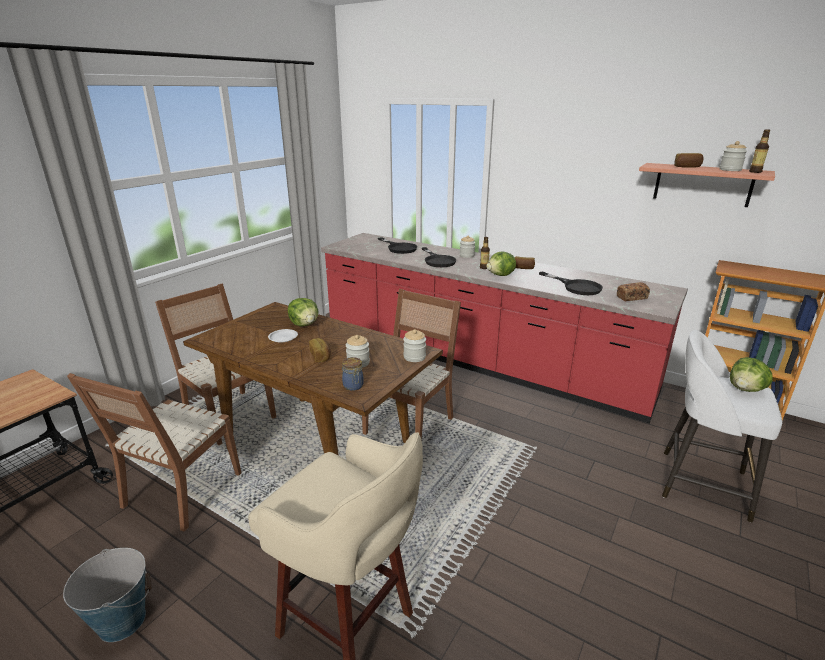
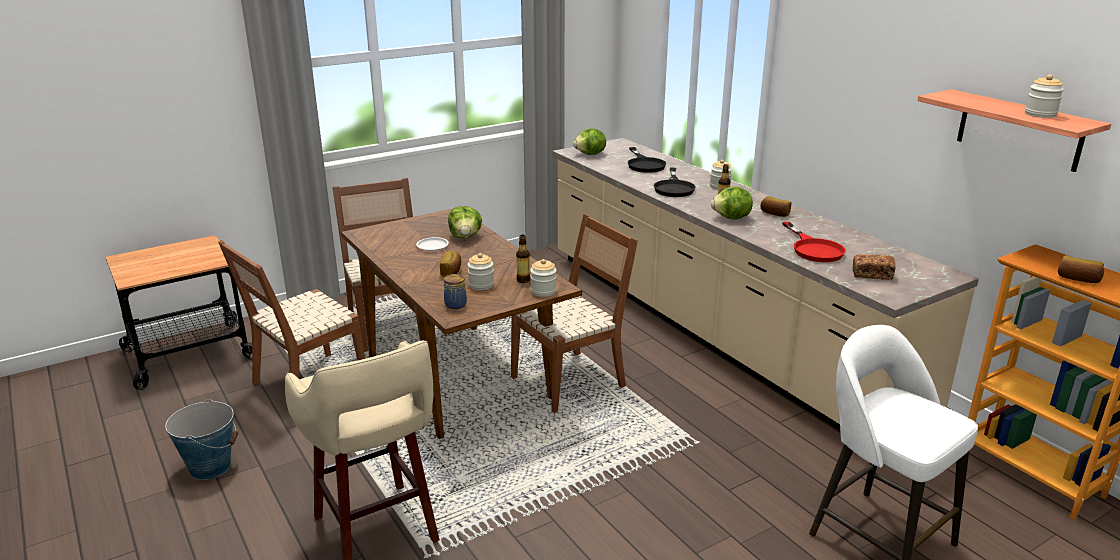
camera: 25 degrees right, 0 degrees up
red counter [321,233,688,424] -> beige counter [552,138,979,431]
black frying pan [539,271,603,295] -> red frying pan [782,222,846,262]
bread [674,153,704,167] -> bread moved to [1058,255,1104,283]
lettuce [730,357,773,392] -> lettuce moved to [573,128,606,155]
bottle [749,129,770,173] -> bottle moved to [516,235,530,283]

